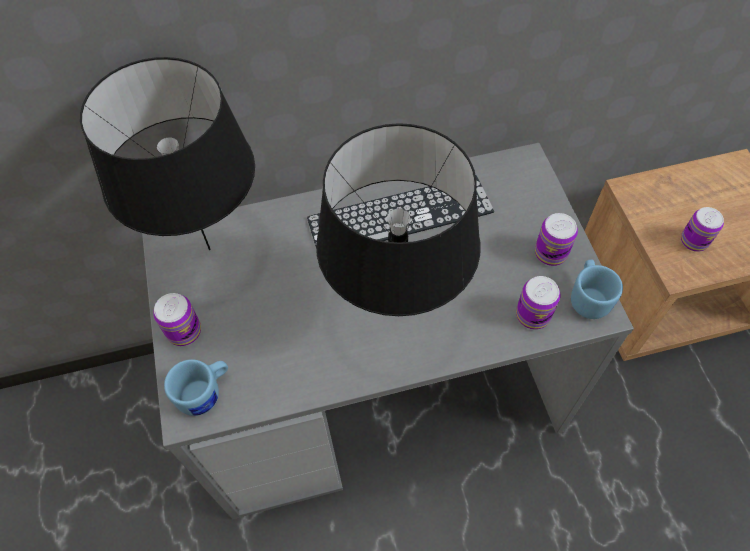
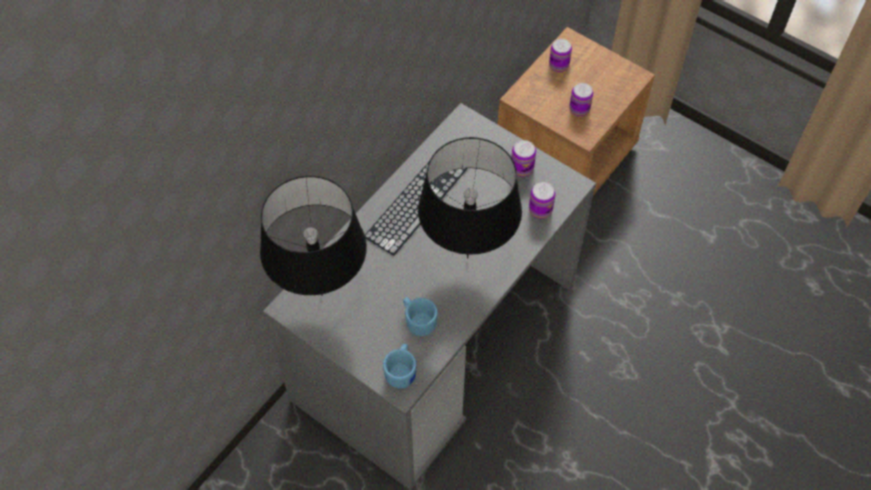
camera: 40 degrees left, 0 degrees up
can [153,293,201,346] -> can moved to [549,39,572,72]
blue mug [571,260,623,319] -> blue mug moved to [403,297,438,336]

